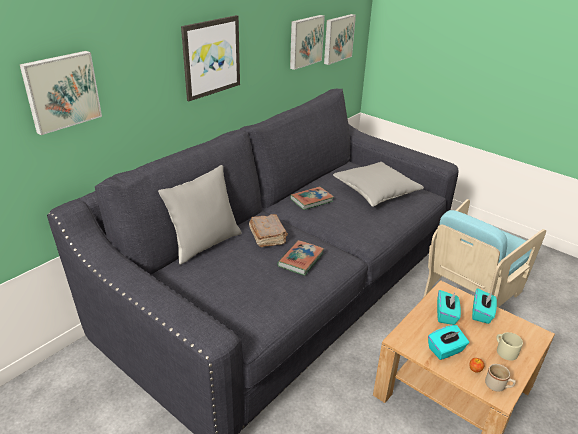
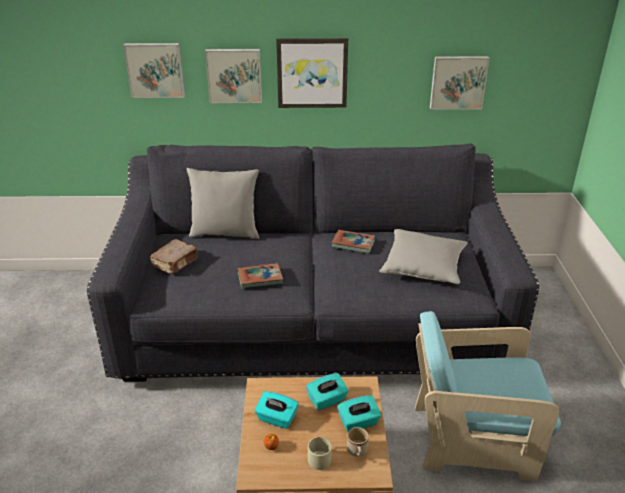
camera: 50 degrees right, 0 degrees up
brown book [249,214,288,247] -> brown book moved to [150,239,198,274]
picture [324,14,356,65] -> picture moved to [205,49,262,103]
beige mug [485,364,516,392] -> beige mug moved to [347,427,369,457]

